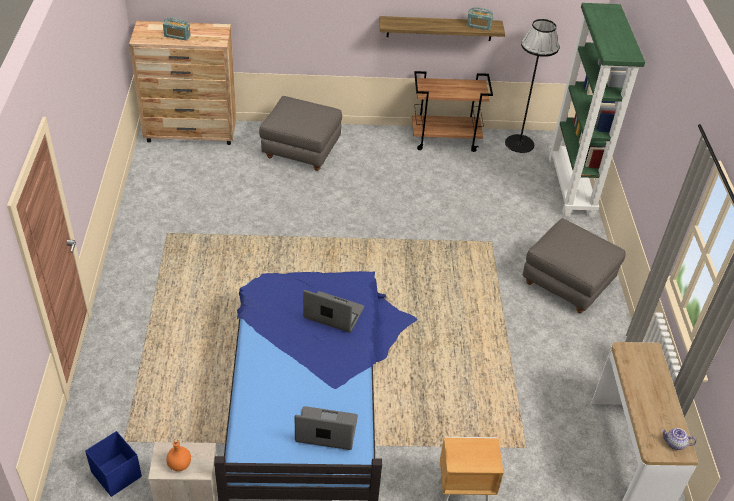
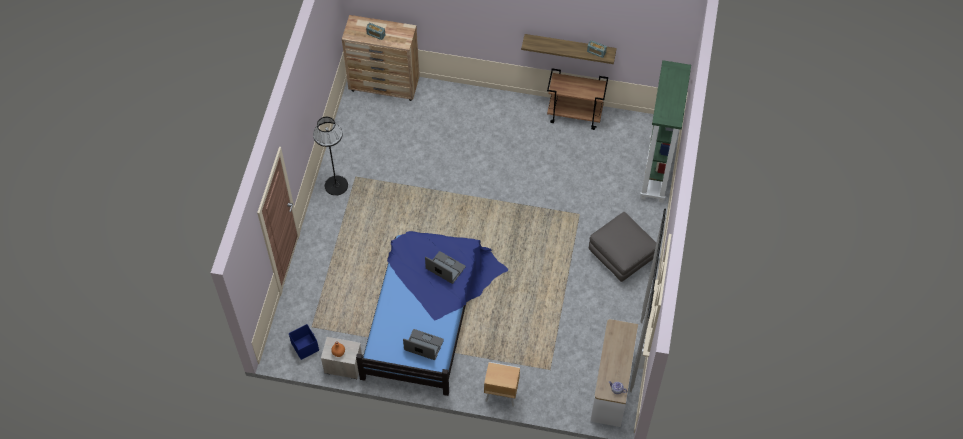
camera: 15 degrees right, 15 degrees up
grey ottoman [259,96,342,171] -> none
black floor lamp [505,19,559,153] -> black floor lamp moved to [313,117,348,196]

